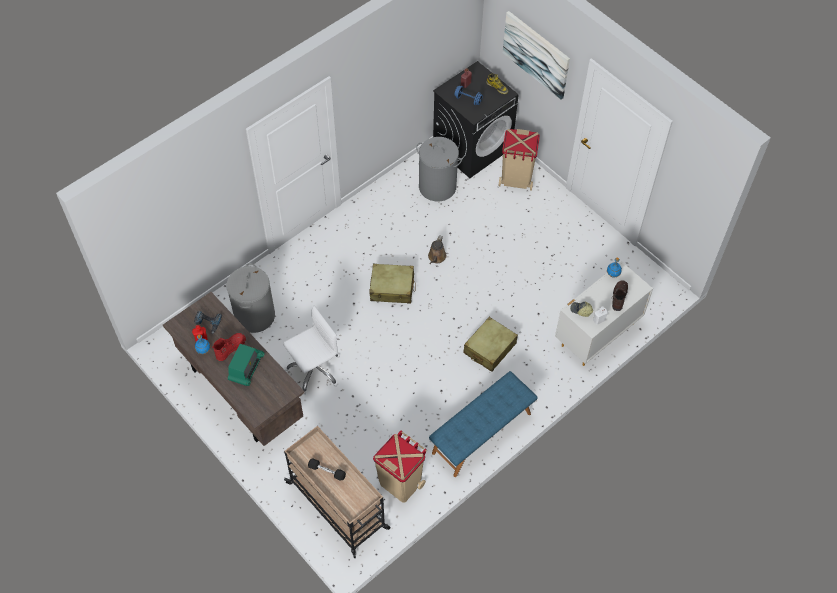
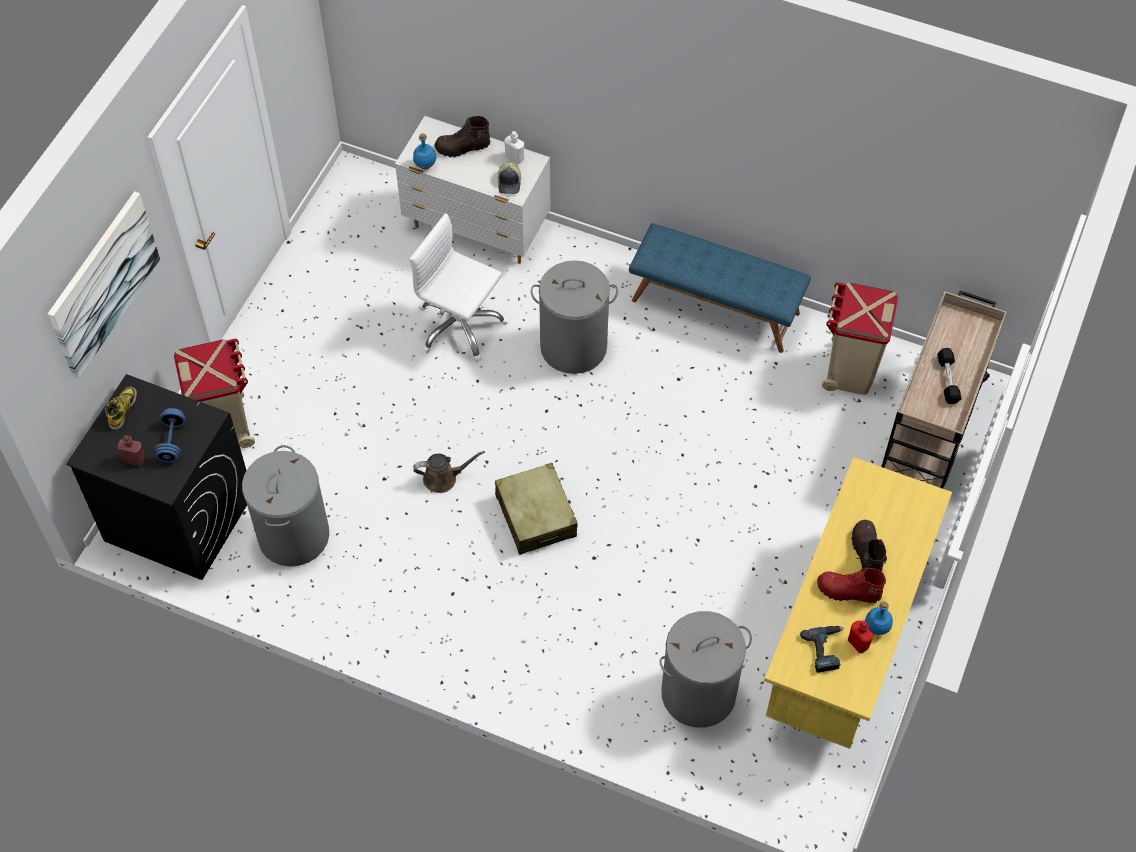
camera: 115 degrees left, 0 degrees up
brown desk [163,292,304,446] -> yellow desk [764,457,952,749]
radio [228,344,265,386] -> brown boot [852,520,887,572]
white office chair [283,306,340,395] -> white office chair moved to [409,213,508,362]
beige suitcase [463,317,518,372] -> grey laundry basket [531,260,618,374]

